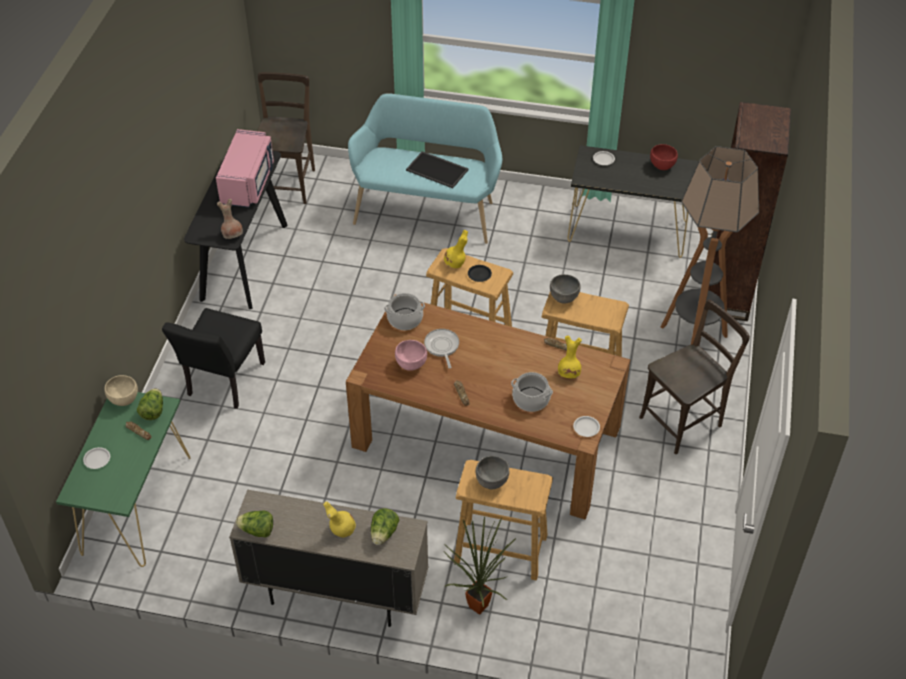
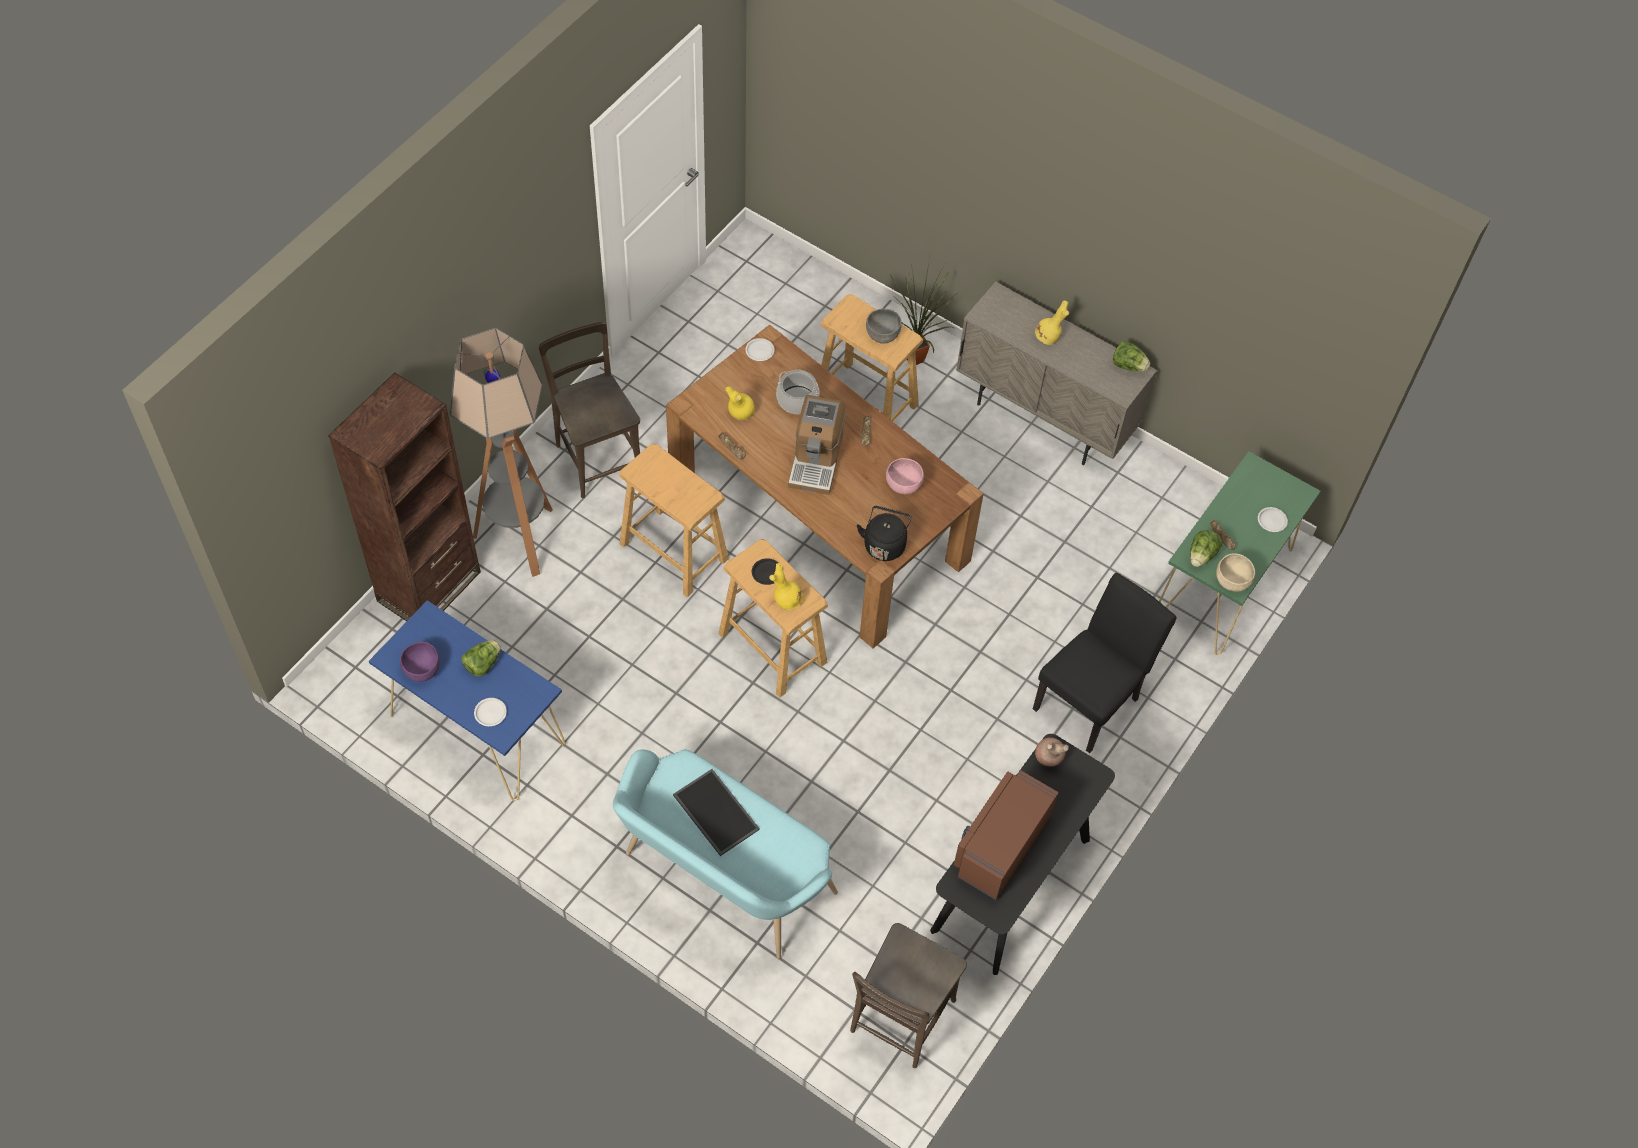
camera: 160 degrees left, 10 degrees up
pink microwave [216,129,274,208] -> brown microwave [954,770,1059,900]
lettuce [371,508,400,545] -> lettuce moved to [462,640,501,677]
cooking pot [384,293,425,330] -> black kettle [857,506,912,561]
frying pan [424,329,459,369] -> none
grey bowl [550,274,580,303] -> none
black console table [568,145,699,258] -> blue console table [369,600,565,801]
brown chair [639,300,750,454] -> brown chair turned 75 degrees clockwise [539,322,640,499]
red bowl [650,144,678,170] -> purple bowl [400,642,440,682]
none -> coffee machine [788,395,845,495]

